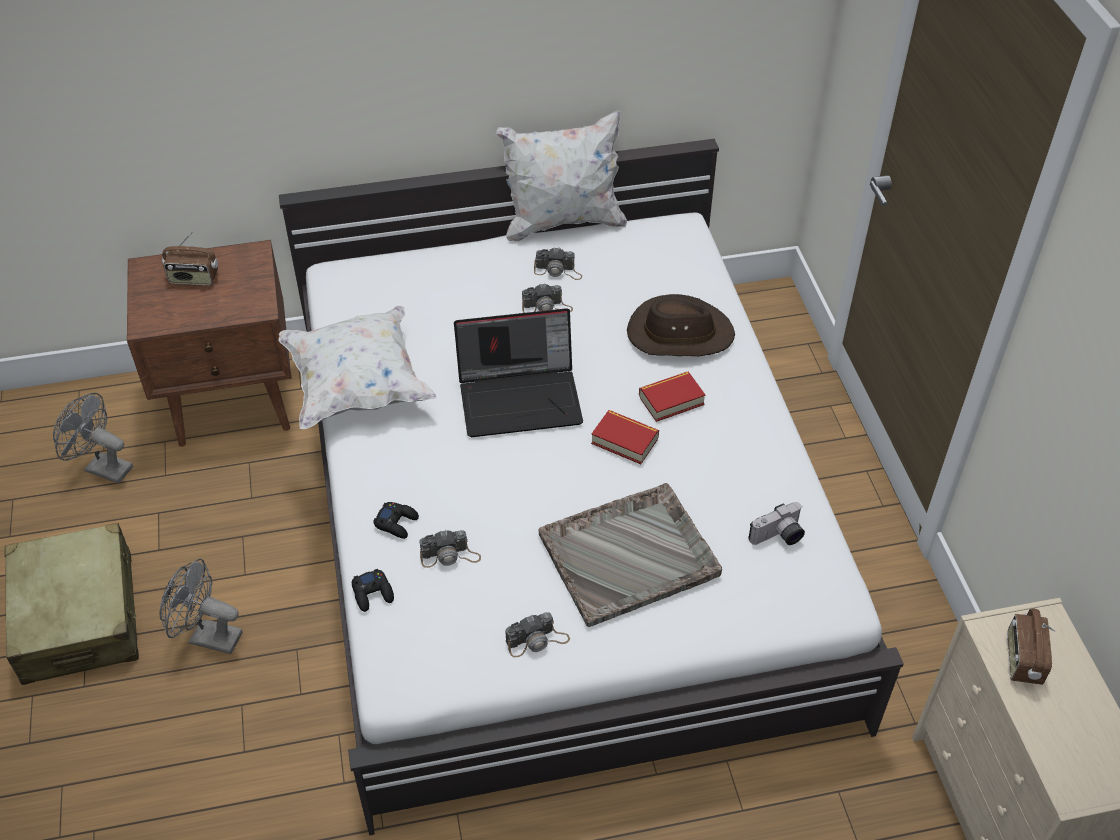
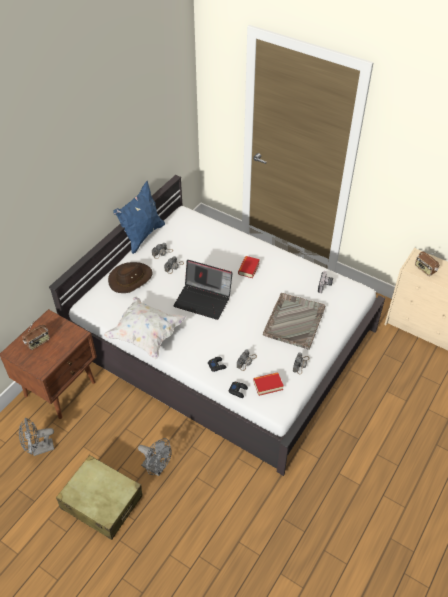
camera: 45 degrees left, 0 degrees up
grey fan [160,558,243,654] -> grey fan turned 120 degrees counterclockwise [138,438,172,476]
laptop [454,308,583,437] -> laptop turned 75 degrees clockwise [173,260,233,320]
white pillow [496,110,627,242] -> blue pillow [113,181,165,254]
book [591,410,659,464] -> book moved to [253,372,284,396]
brown hat [627,294,735,356] -> brown hat moved to [108,262,153,293]

